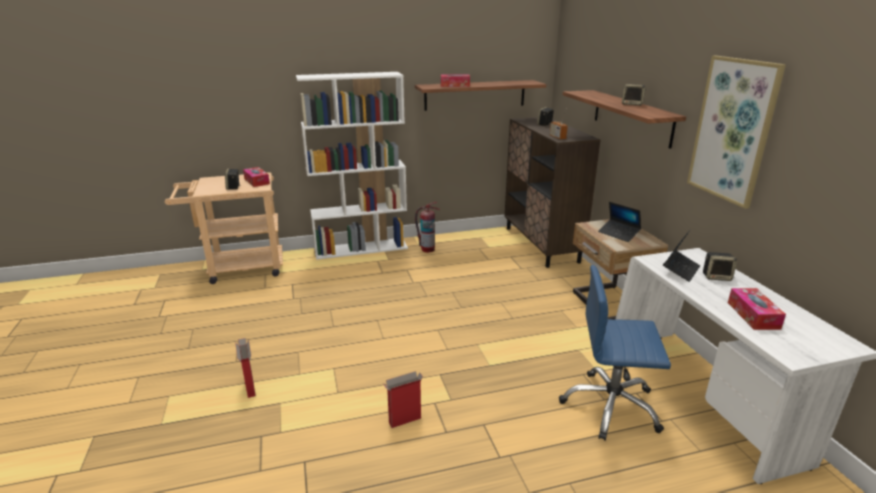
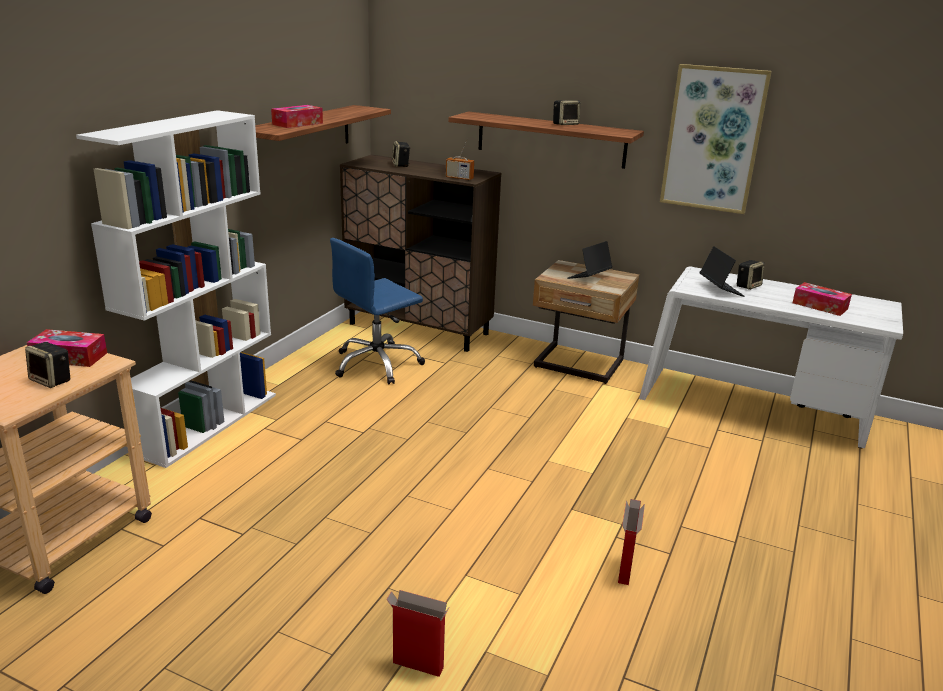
camera: 50 degrees left, 0 degrees up
fire extinguisher [415,202,440,253] -> none
blue office chair [559,265,671,441] -> blue office chair moved to [330,238,425,384]
laptop [598,202,641,242] -> laptop turned 135 degrees clockwise [567,241,613,279]

